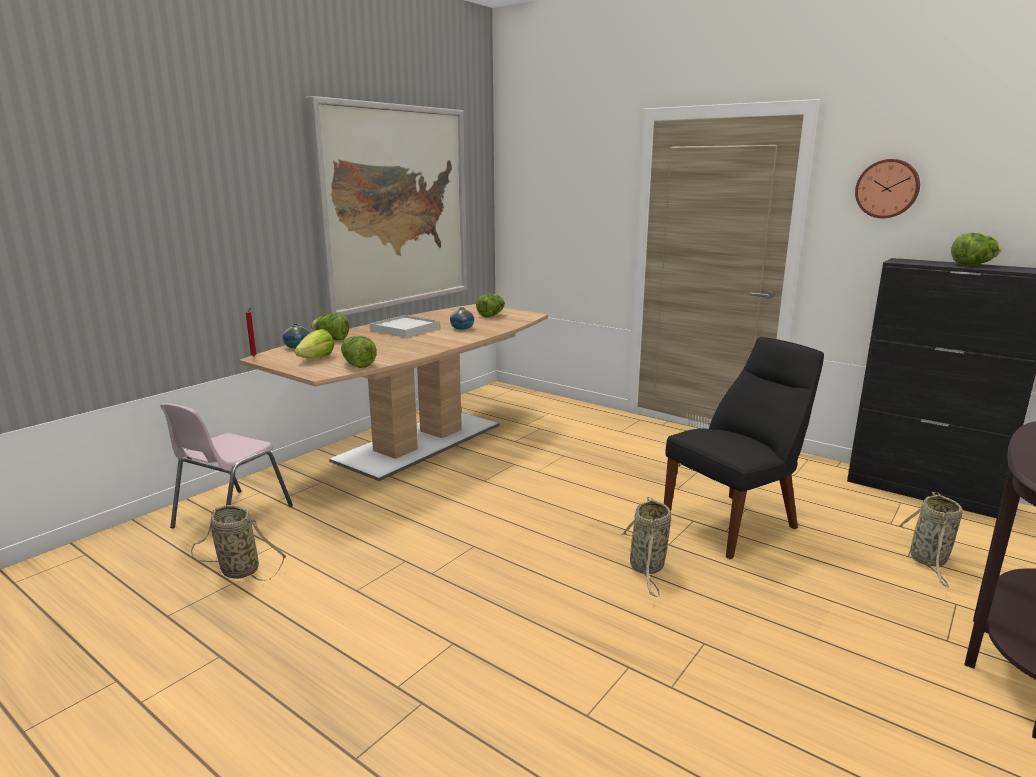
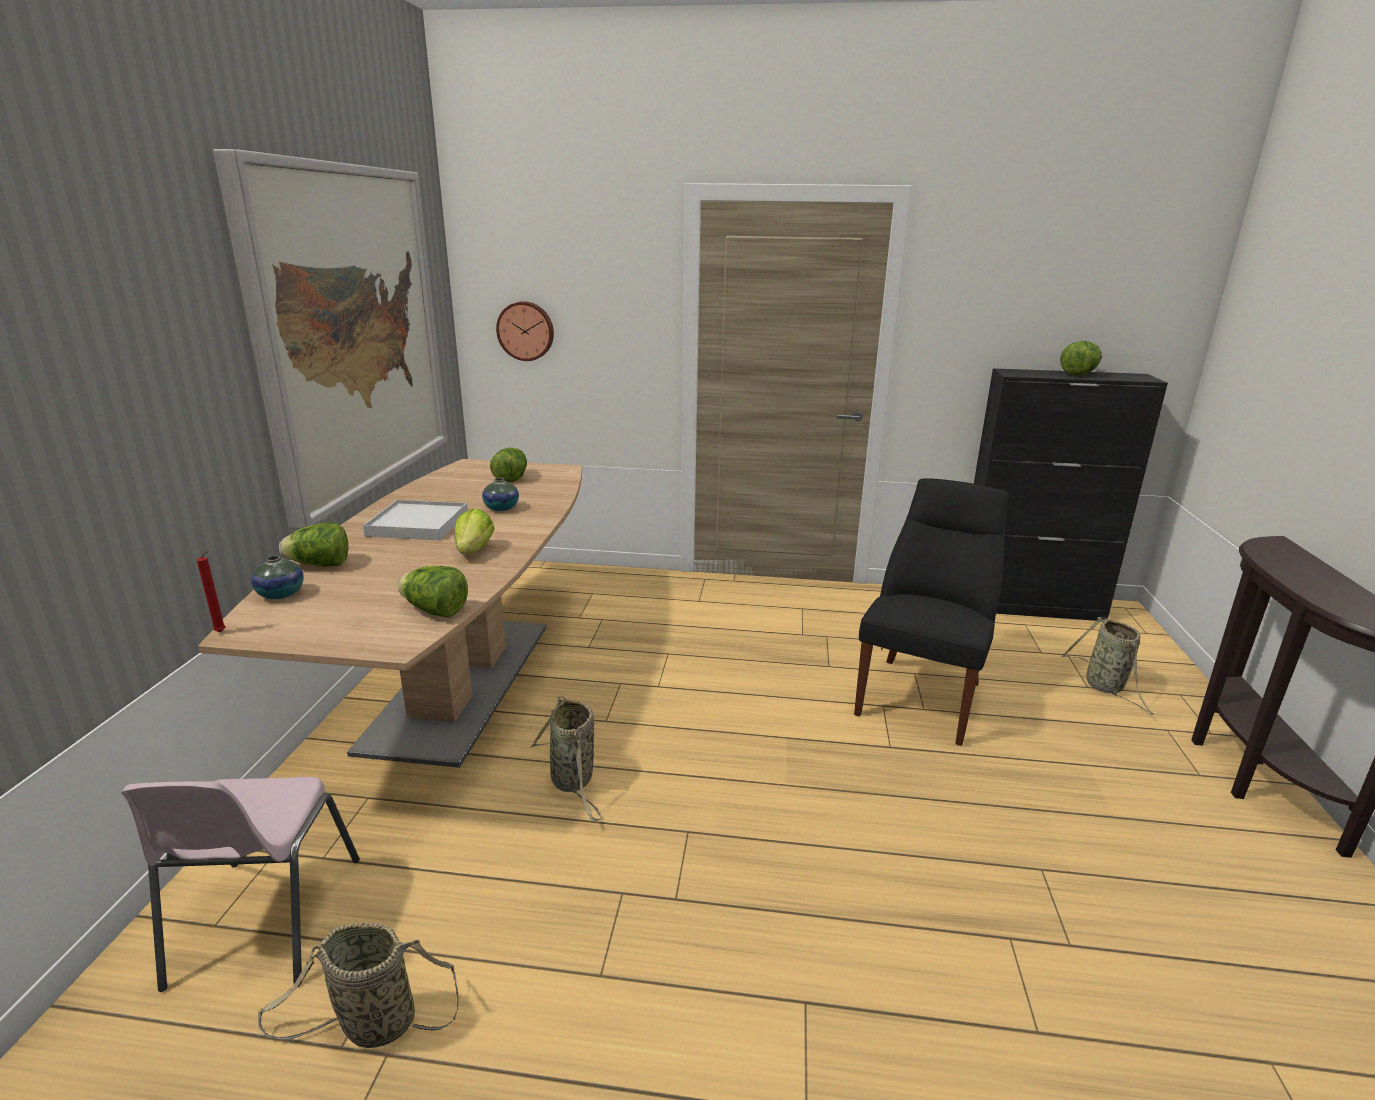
camera: 30 degrees left, 5 degrees up
lettuce [295,329,334,359] -> lettuce moved to [455,509,495,554]
basket [620,497,671,597] -> basket moved to [530,697,602,821]
wall clock [855,159,920,218] -> wall clock moved to [496,301,554,361]

